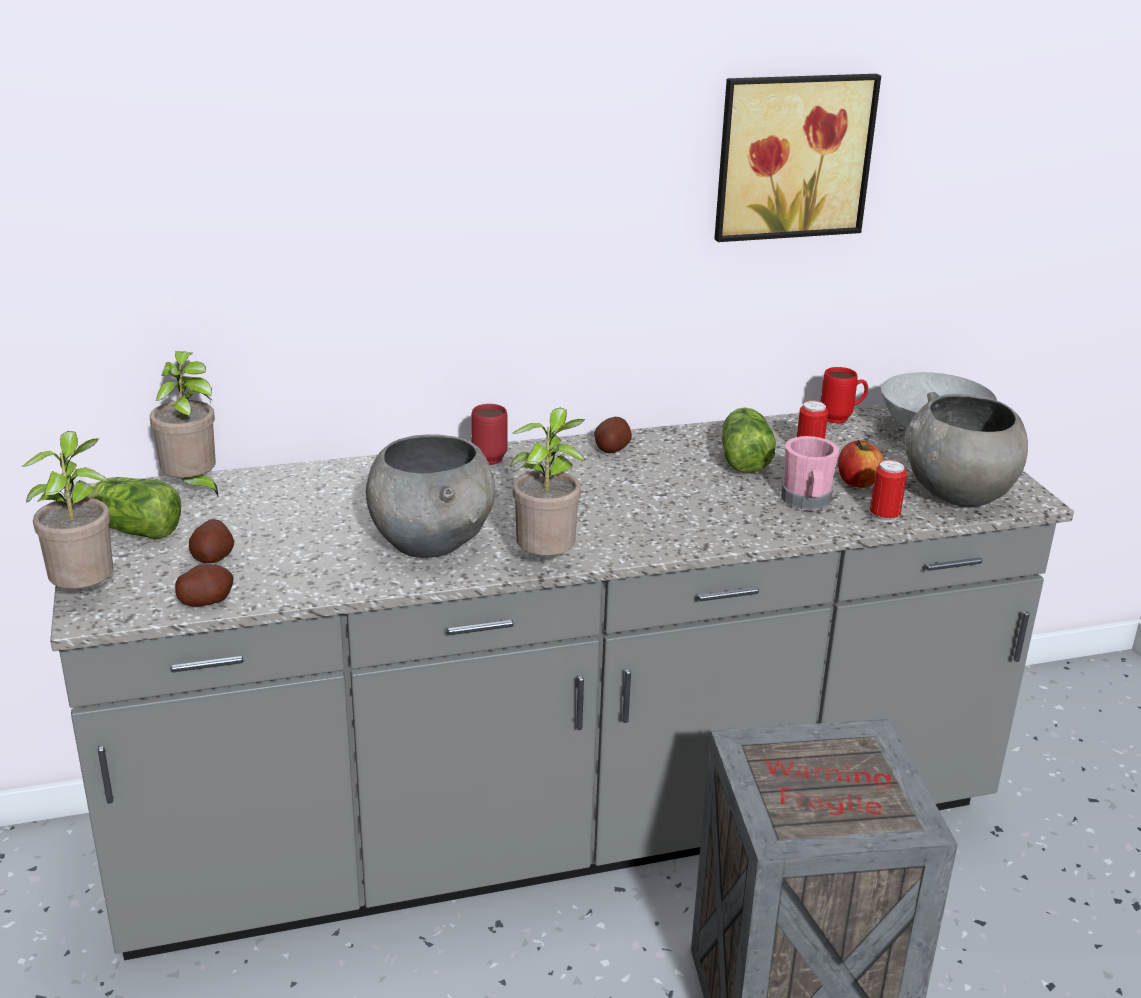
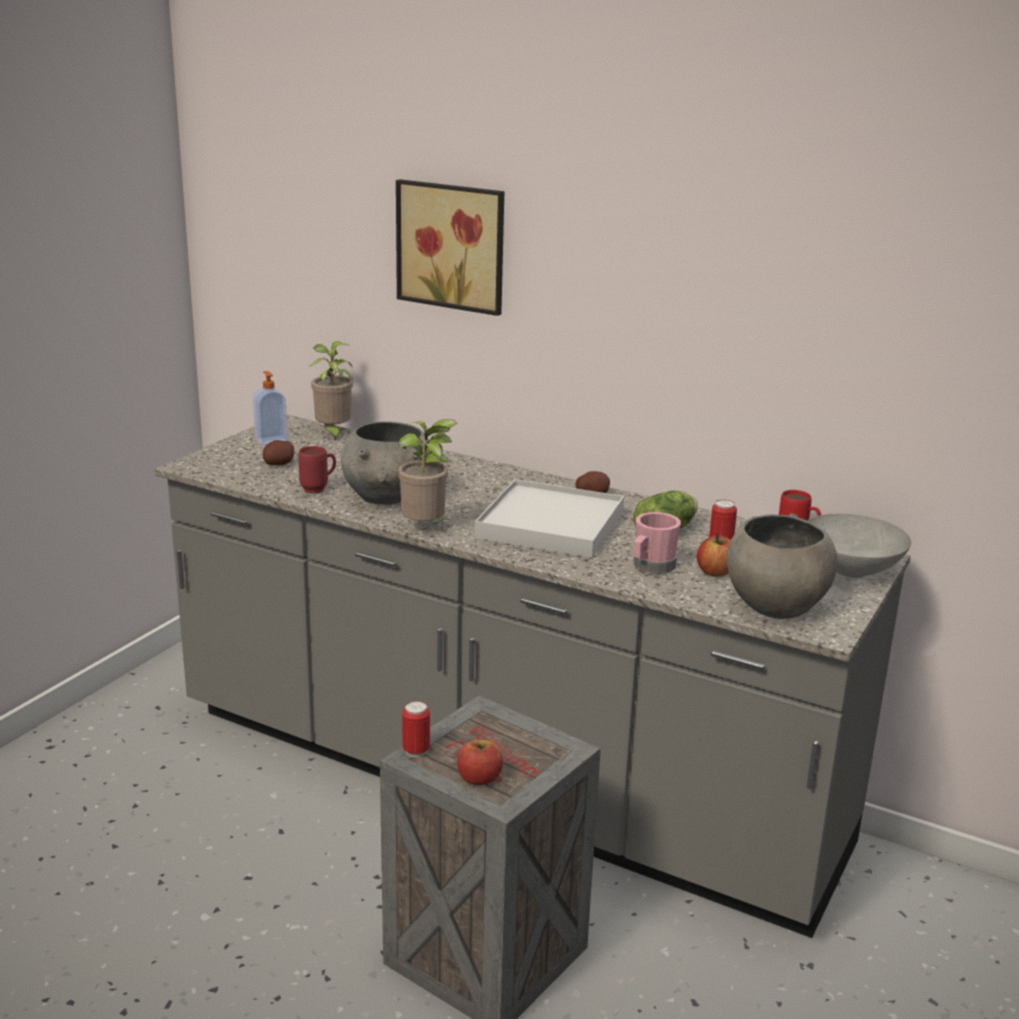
camera: 45 degrees right, 5 degrees down
potted plant [22,431,113,589] -> none
lettuce [87,477,181,540] -> soap dispenser [253,371,288,445]
potato [175,564,234,607] -> none
red mug [471,404,508,465] -> red mug moved to [298,446,336,494]
picture [714,74,881,242] -> picture moved to [396,179,504,316]
can [870,460,907,522] -> can moved to [402,701,430,757]
none -> apple [457,740,503,785]
none -> white tray [475,479,624,558]

